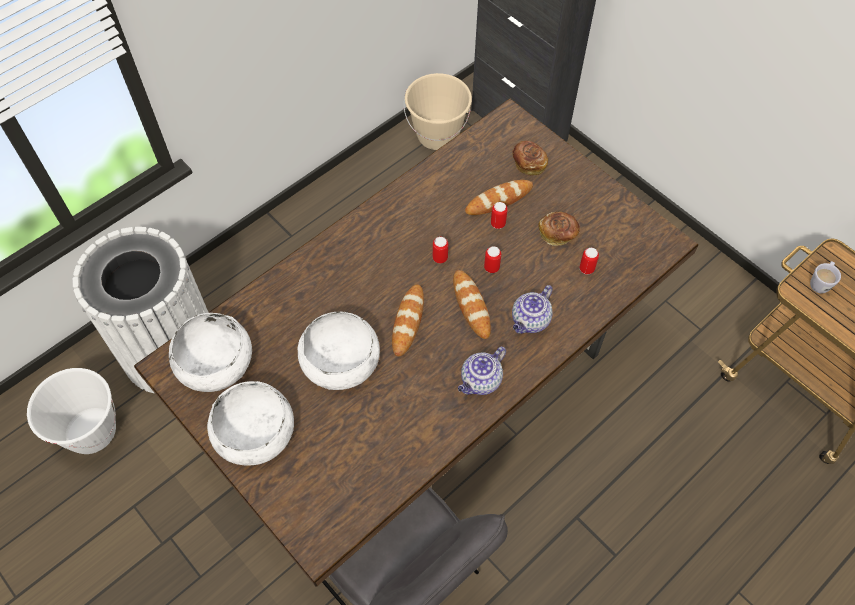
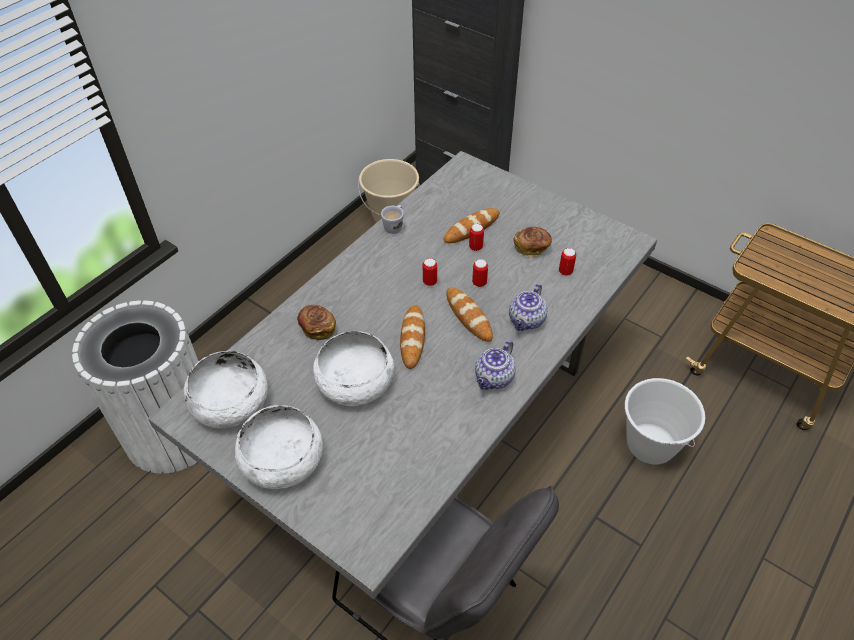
camera: 10 degrees left, 10 degrees down
white bucket [27,368,116,454] -> white bucket moved to [625,378,705,465]
brown dining table [134,99,698,587] -> grey dining table [148,151,657,599]
bread [512,141,548,176] -> bread moved to [297,305,336,340]
white mug [810,261,841,294] -> white mug moved to [381,205,404,234]

